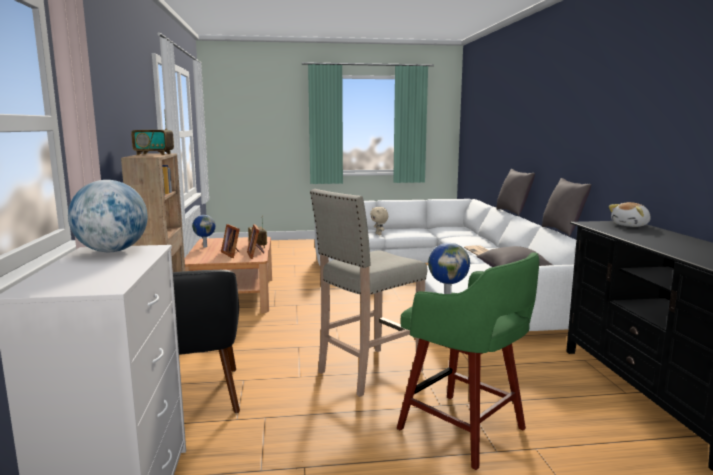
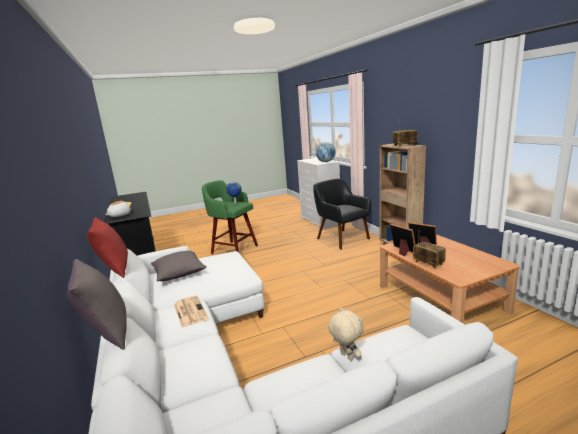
camera: 165 degrees right, 5 degrees up
globe [192,215,216,248] -> none
beige stool [310,189,427,397] -> none
grey pillow [542,178,592,237] -> red pillow [87,217,128,278]

